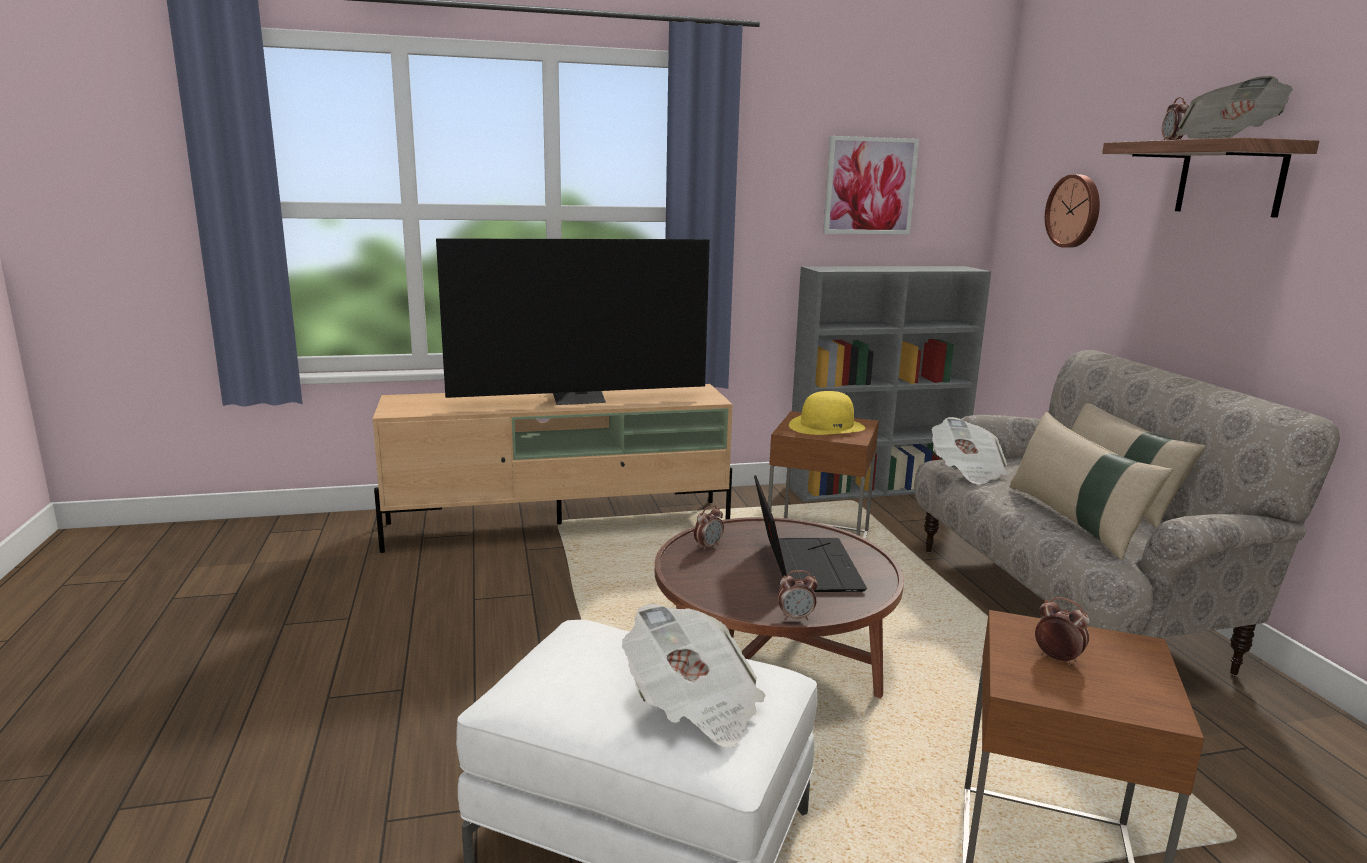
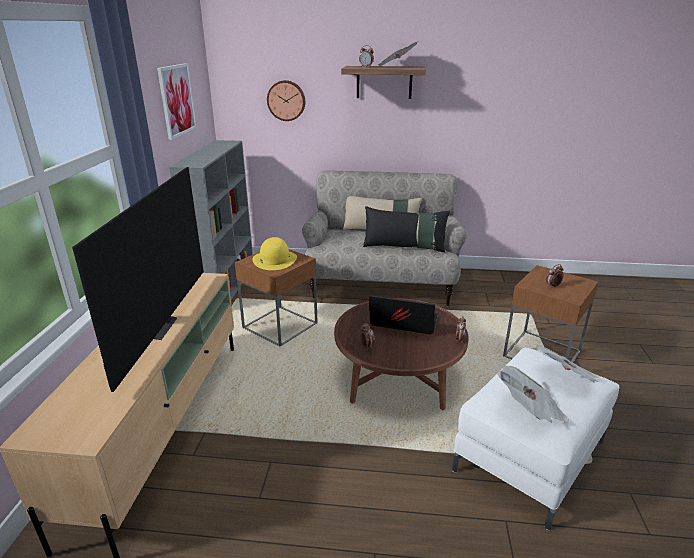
camera: 70 degrees left, 10 degrees up
newspaper [932,417,1009,485] -> newspaper moved to [497,366,569,423]
beige pillow [1010,412,1173,560] -> black pillow [363,206,450,253]

